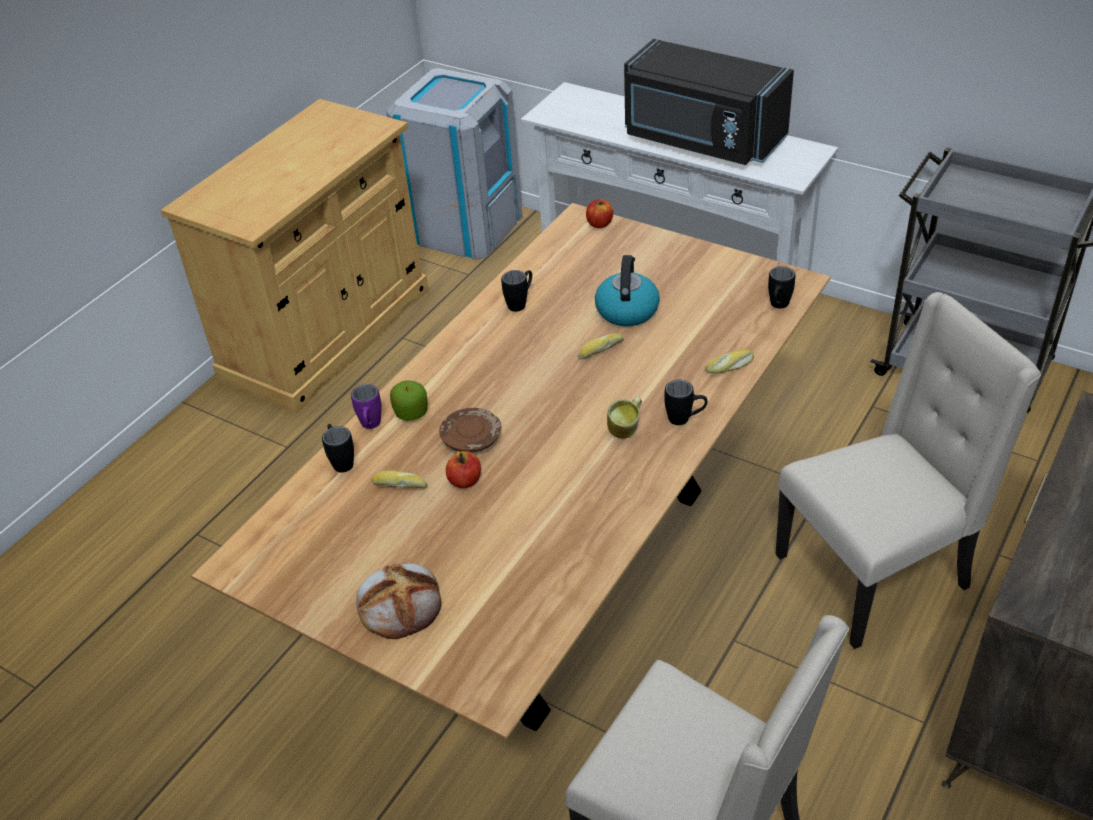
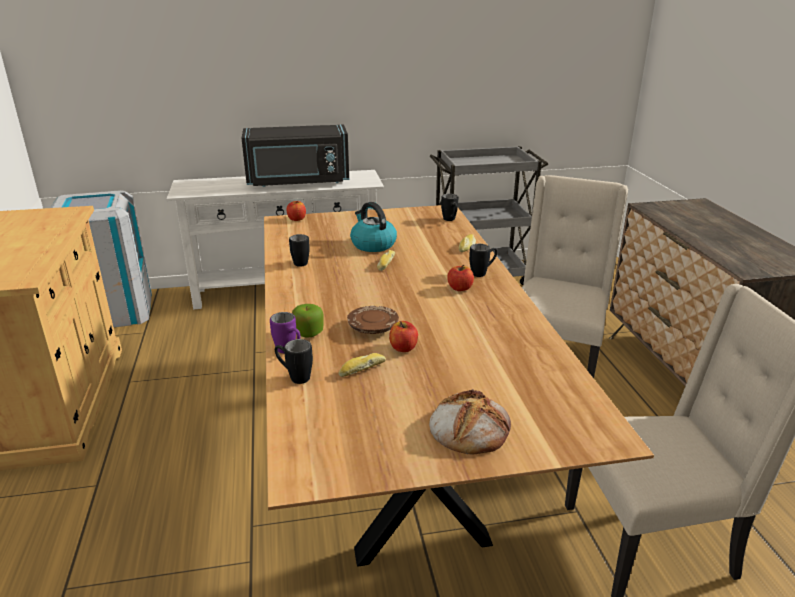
camera: 45 degrees left, 15 degrees down
mug [607,396,642,438] -> apple [447,265,474,291]

